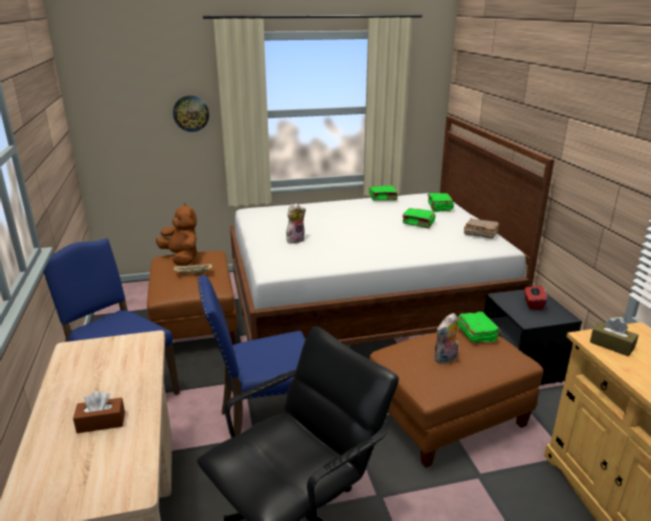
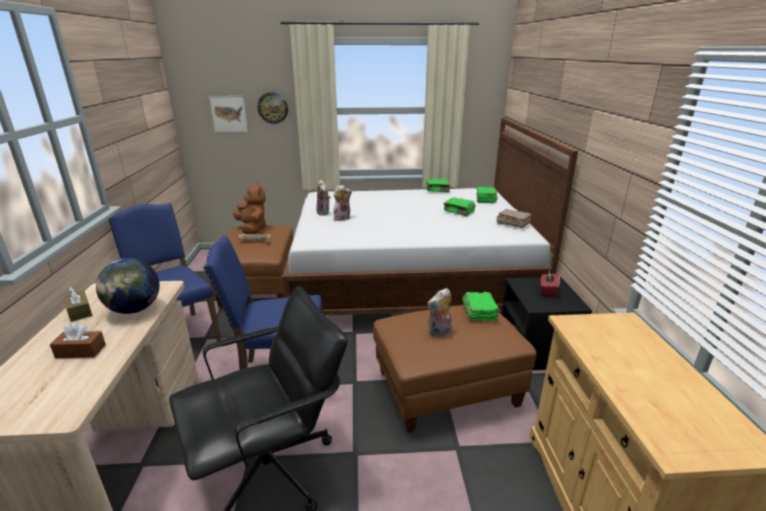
camera: 10 degrees right, 0 degrees up
brown tissue box [590,318,638,357] -> brown tissue box moved to [63,287,92,322]
none -> globe [96,258,160,314]
none -> picture [208,96,249,133]
none -> plush toy [316,180,331,215]

